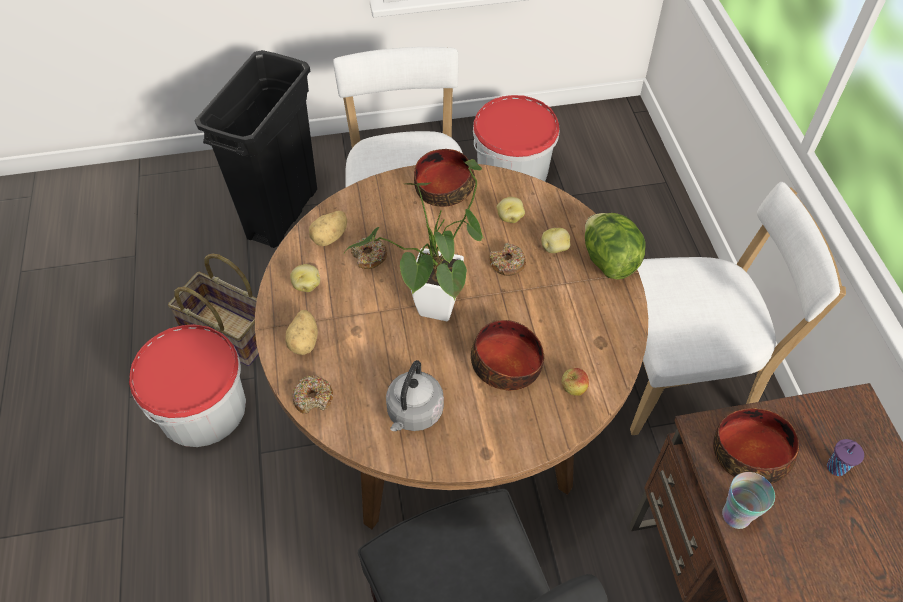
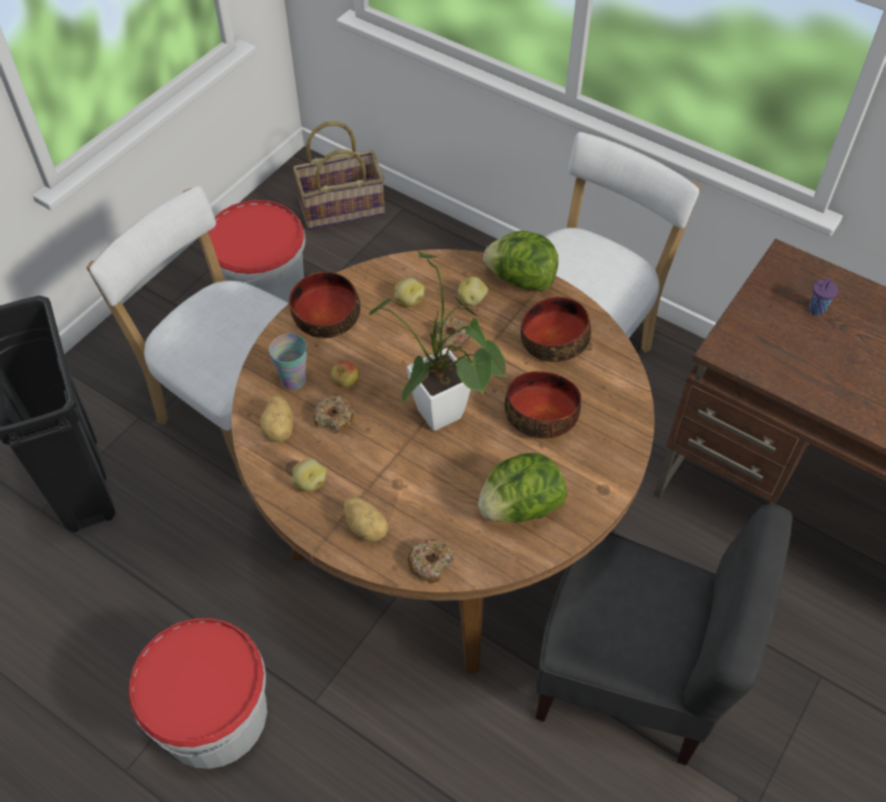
camera: 45 degrees left, 0 degrees up
basket [168,254,259,366] -> basket moved to [293,121,385,230]
grey kettle [386,360,444,431] -> lettuce [478,453,567,522]
apple [562,368,589,396] -> apple moved to [331,360,358,388]
bowl [713,408,799,484] -> bowl moved to [521,297,591,362]
cup [722,472,775,529] -> cup moved to [269,334,307,390]

